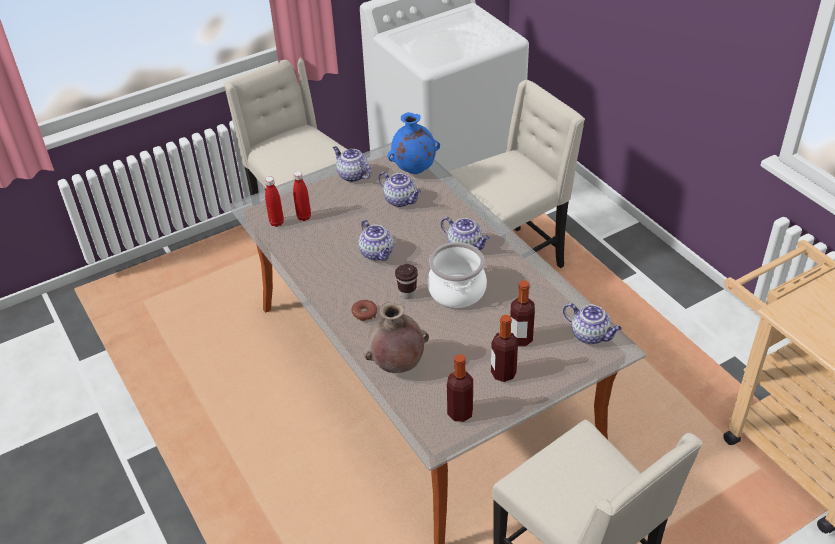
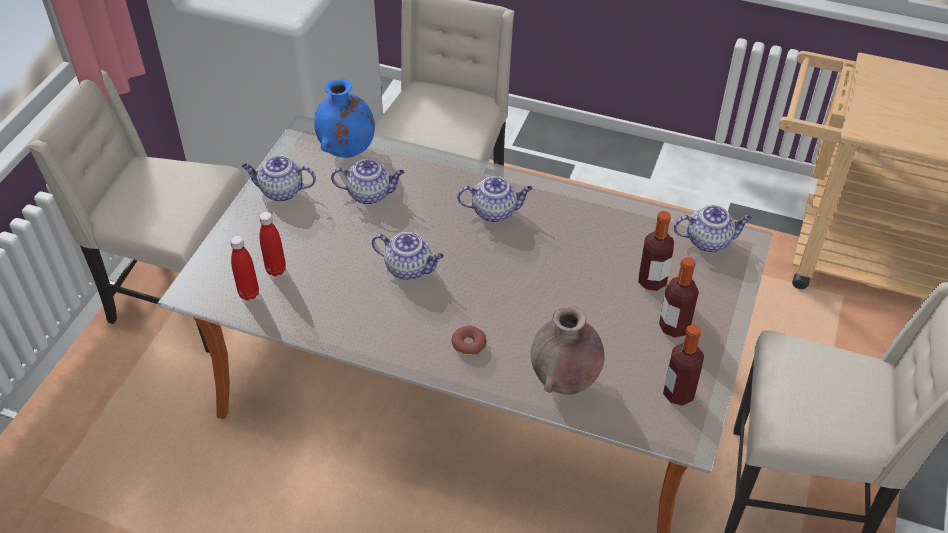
camera: 40 degrees left, 5 degrees up
brown cup [395,264,418,299] -> none
cooking pot [427,242,487,308] -> none

